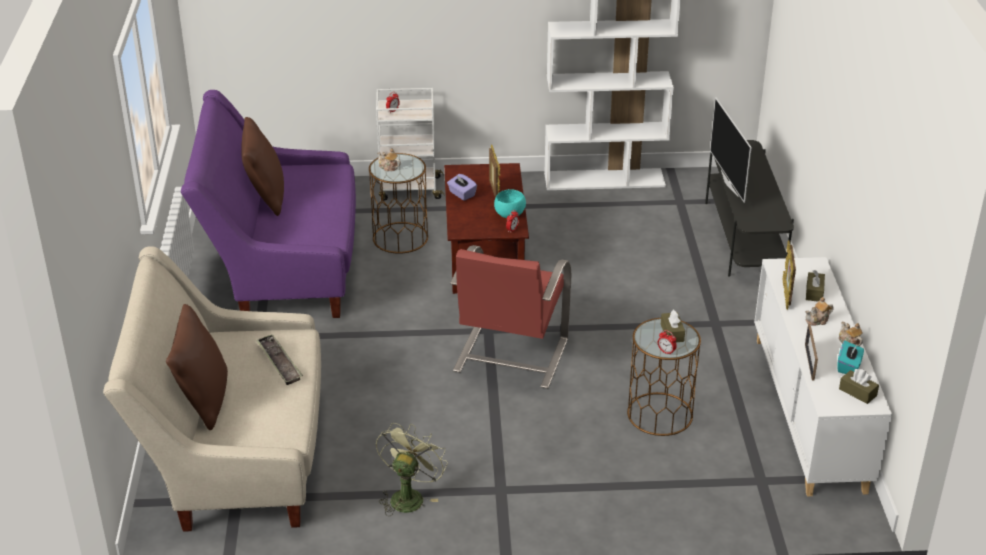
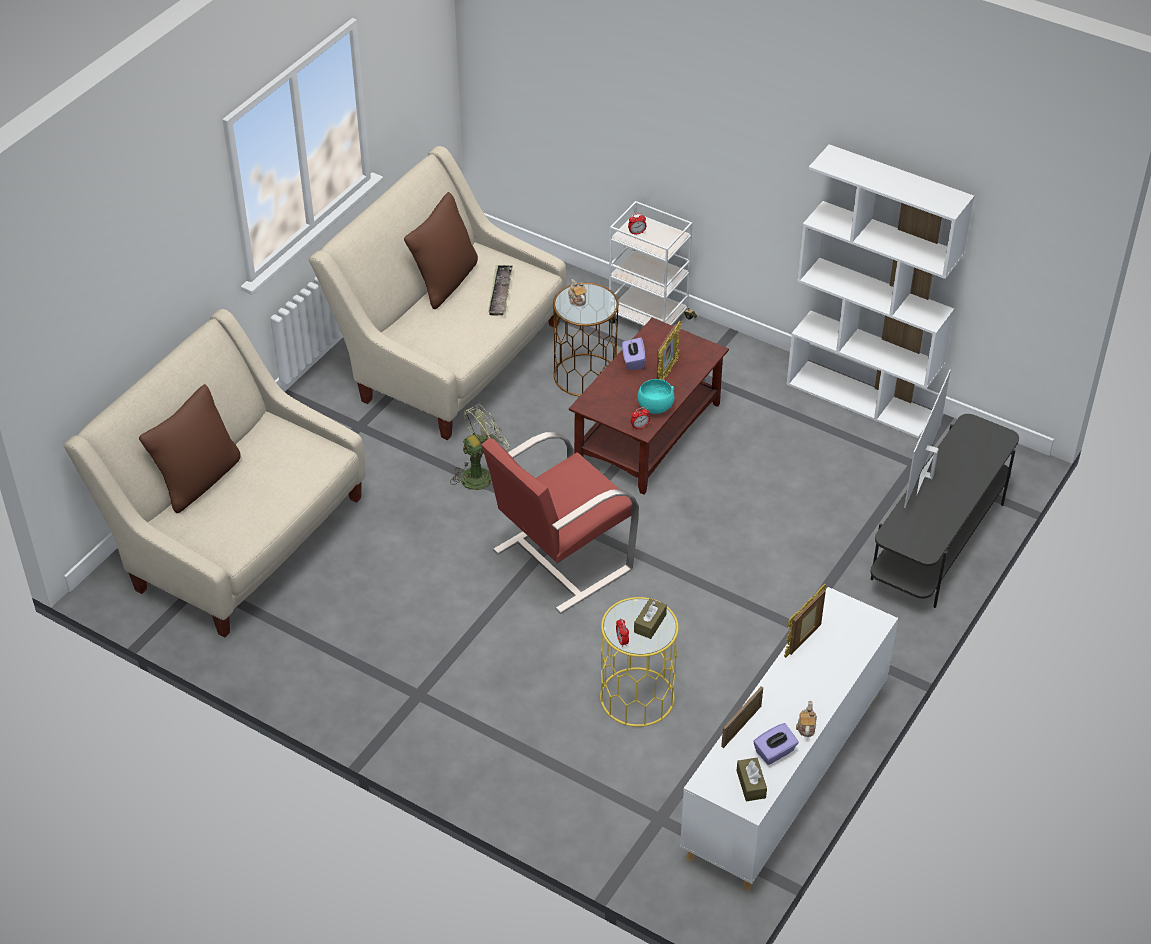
camera: 35 degrees right, 10 degrees up
purple sofa [181,90,356,318] -> beige sofa [309,146,567,440]
tray [256,334,303,385] -> tray moved to [488,265,513,316]
green fan [376,423,448,516] -> green fan moved to [450,404,509,490]
brown side table [627,318,701,436] -> yellow side table [600,597,679,727]
teapot [805,297,834,325] -> none
brown tissue box [806,270,825,302] -> none
turquoise tissue box [837,341,864,374] -> purple tissue box [753,723,799,765]

